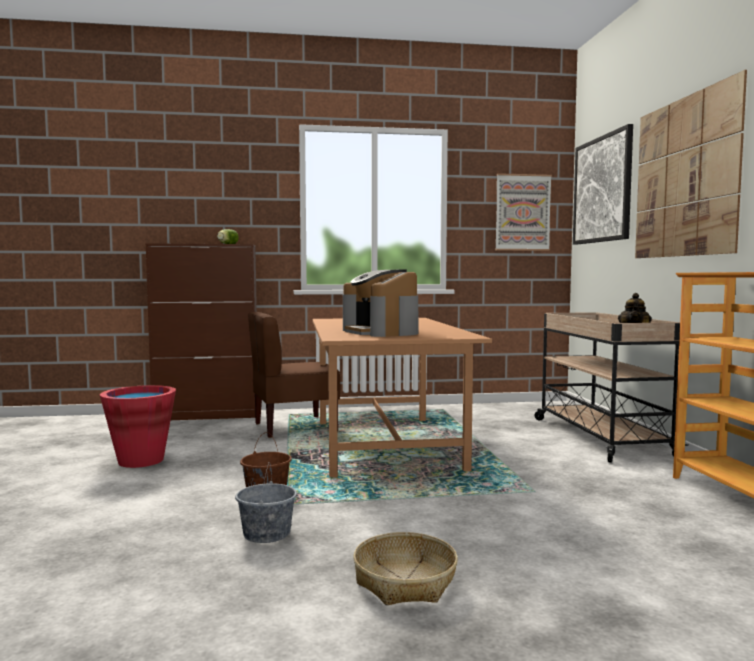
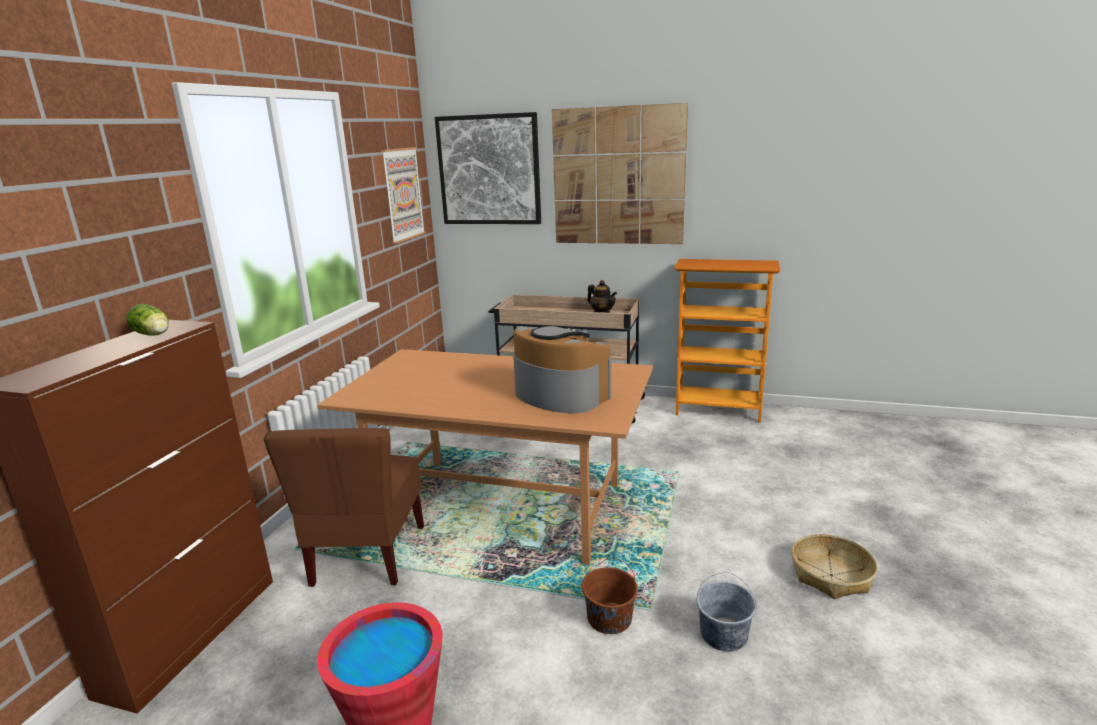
camera: 65 degrees left, 15 degrees up
coffee machine [343,270,419,337] -> coffee machine turned 135 degrees counterclockwise [513,326,611,414]

